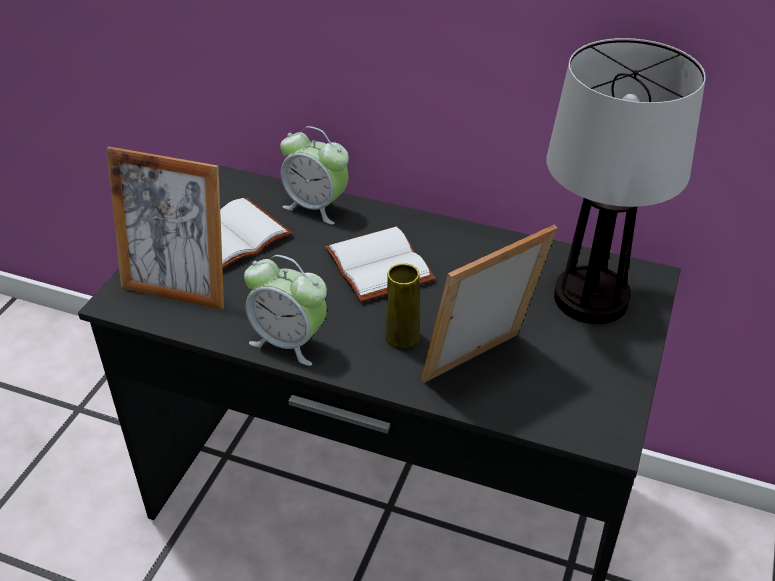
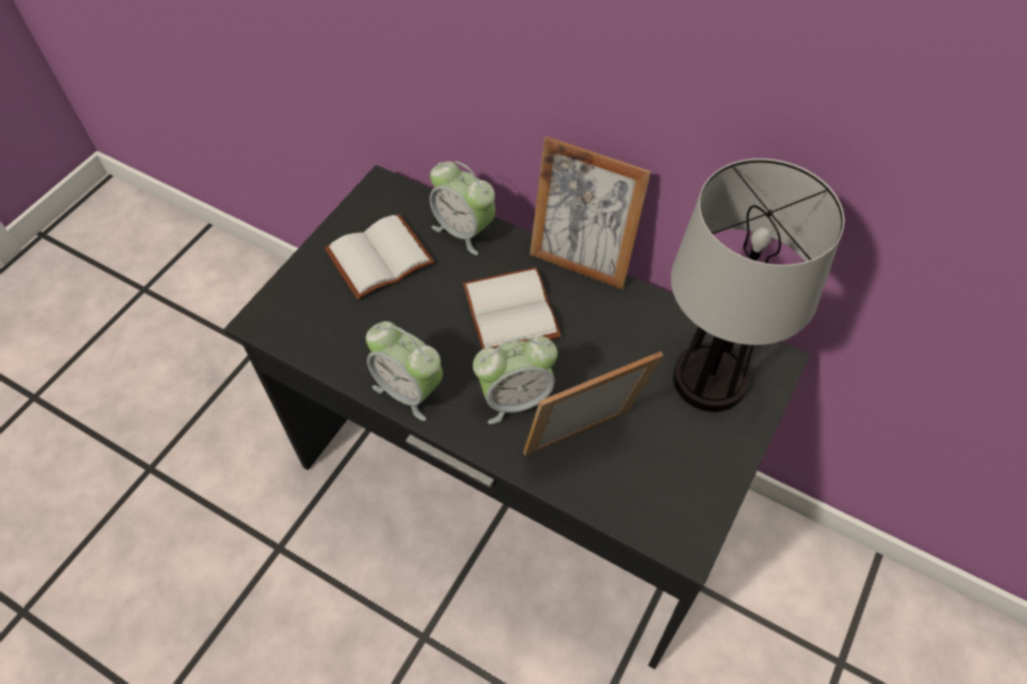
camera: 10 degrees right, 15 degrees up
picture frame [106,147,224,310] -> picture frame moved to [530,136,651,289]
yellow vase [385,263,420,349] -> alarm clock [473,336,558,424]

